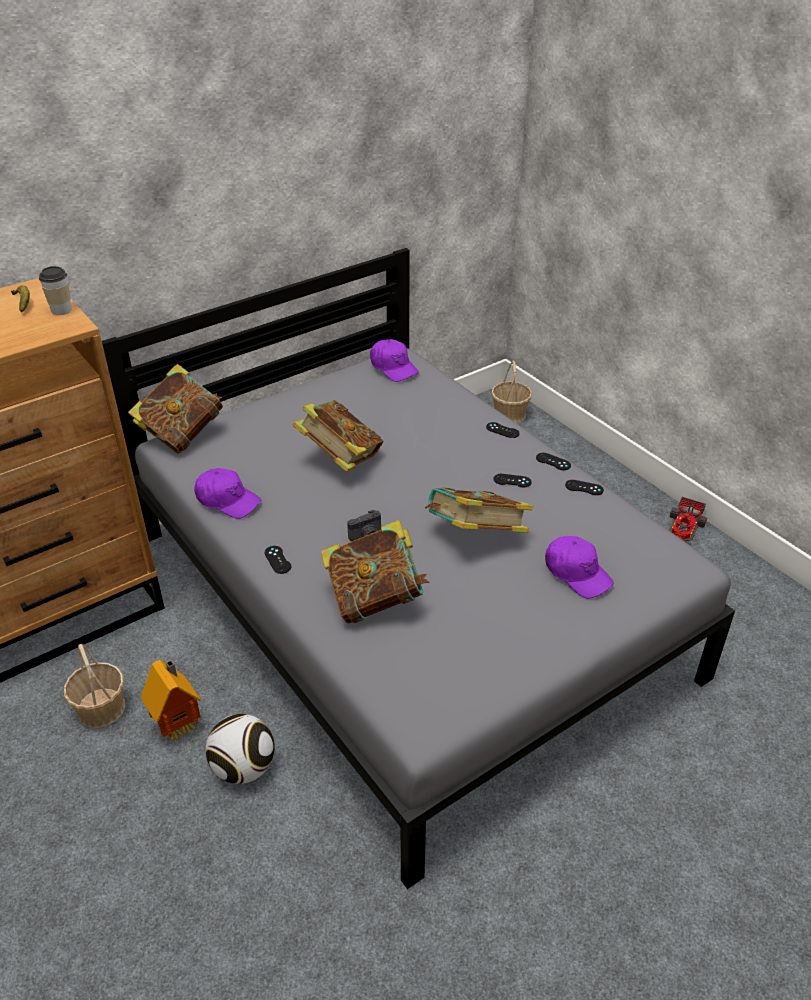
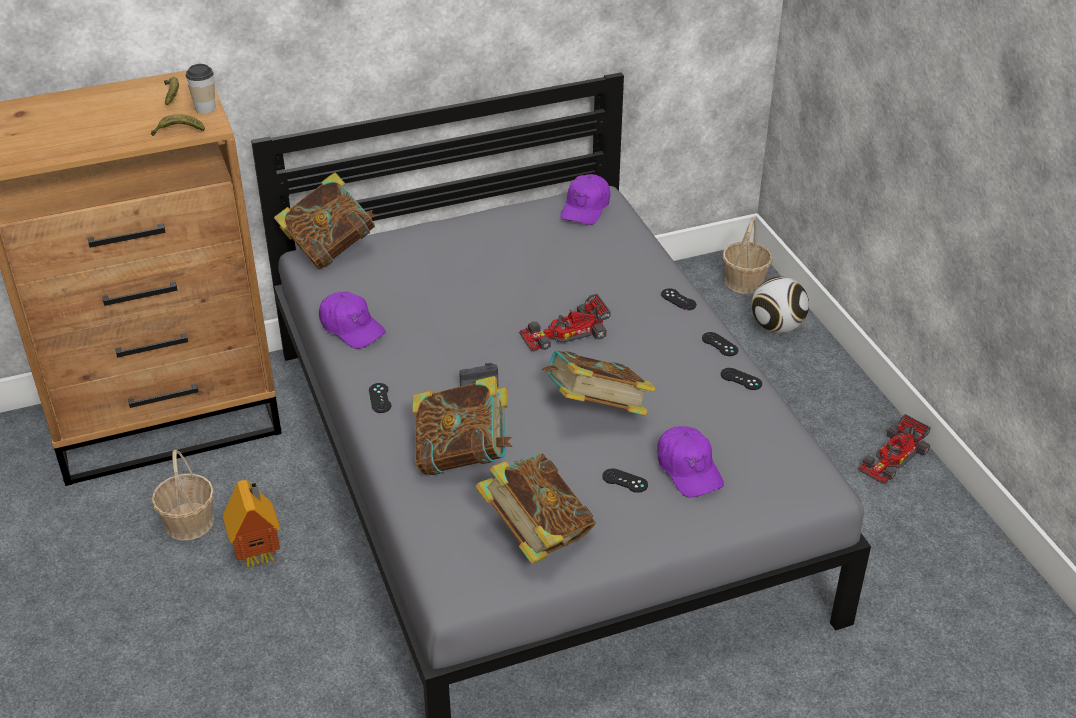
camera: 15 degrees right, 0 degrees up
football [206,714,275,784] -> football moved to [752,277,809,333]
book [293,400,383,472] -> book moved to [475,453,596,564]
purple cap [370,339,419,382] -> purple cap turned 45 degrees clockwise [560,174,610,225]
black game controller [494,474,532,487] -> black game controller moved to [602,468,648,493]
none -> banana [151,114,205,136]
none -> toy car [519,294,611,352]

